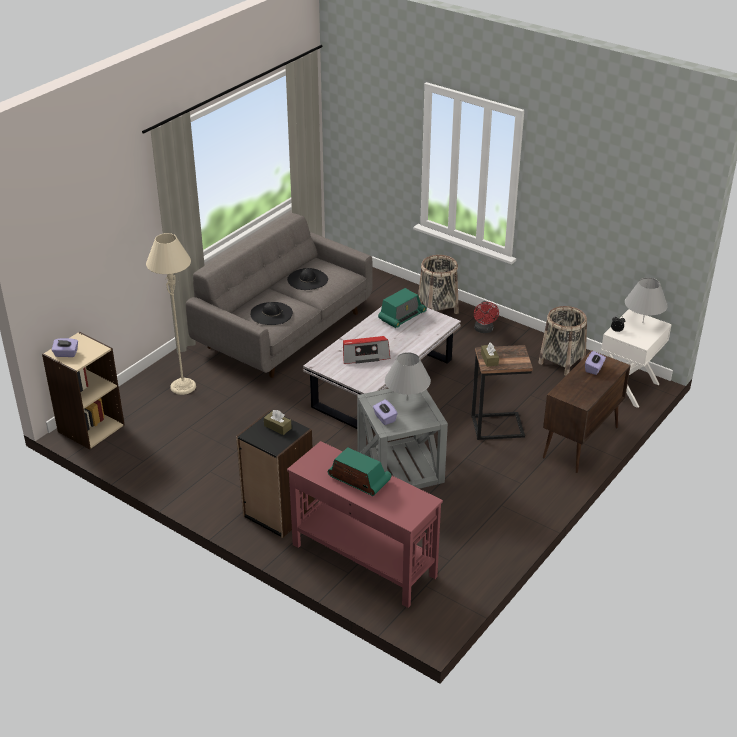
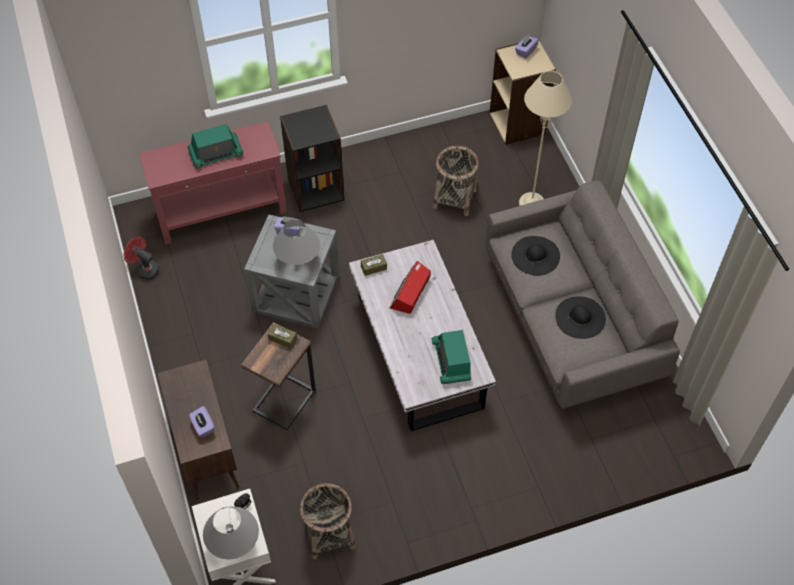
camera: 125 degrees right, 20 degrees up
brown tissue box [264,410,292,435] -> brown tissue box moved to [361,254,387,276]
basket [418,255,459,314] -> basket moved to [433,146,479,216]
red fan [474,301,499,333] -> red fan moved to [124,237,159,280]

